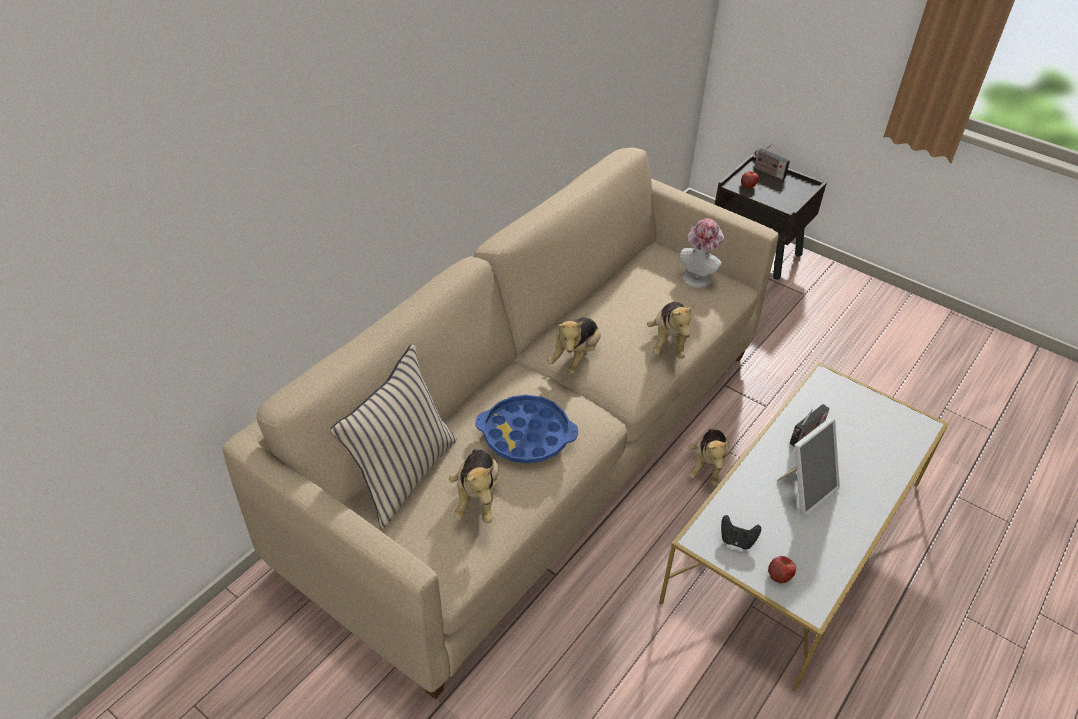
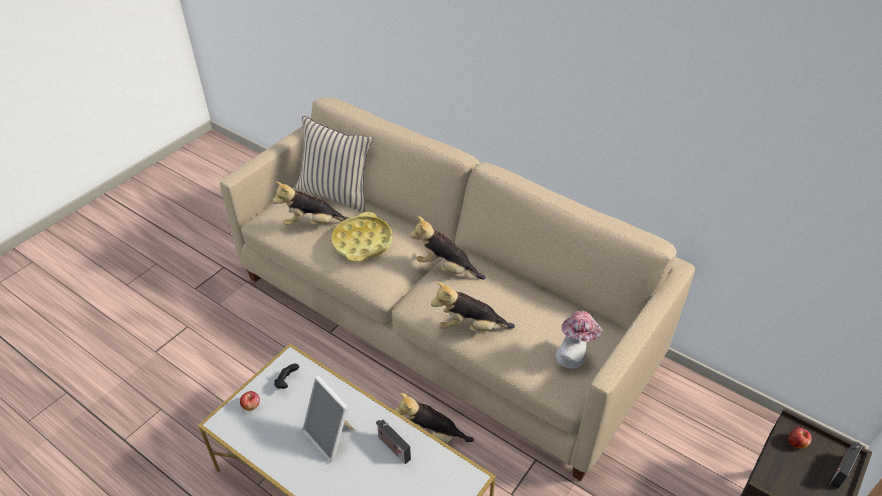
camera: 90 degrees right, 0 degrees up
blue tray [475,395,578,464] -> yellow tray [331,212,393,262]

